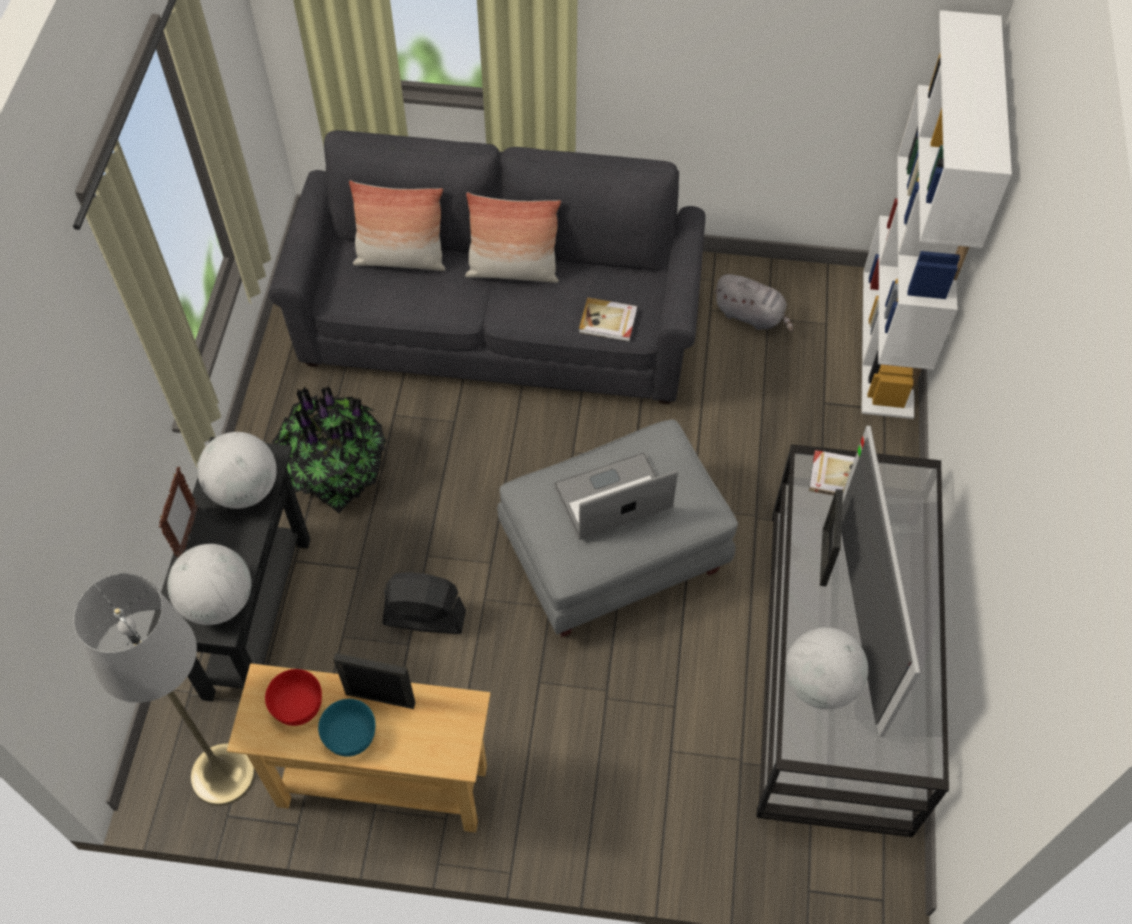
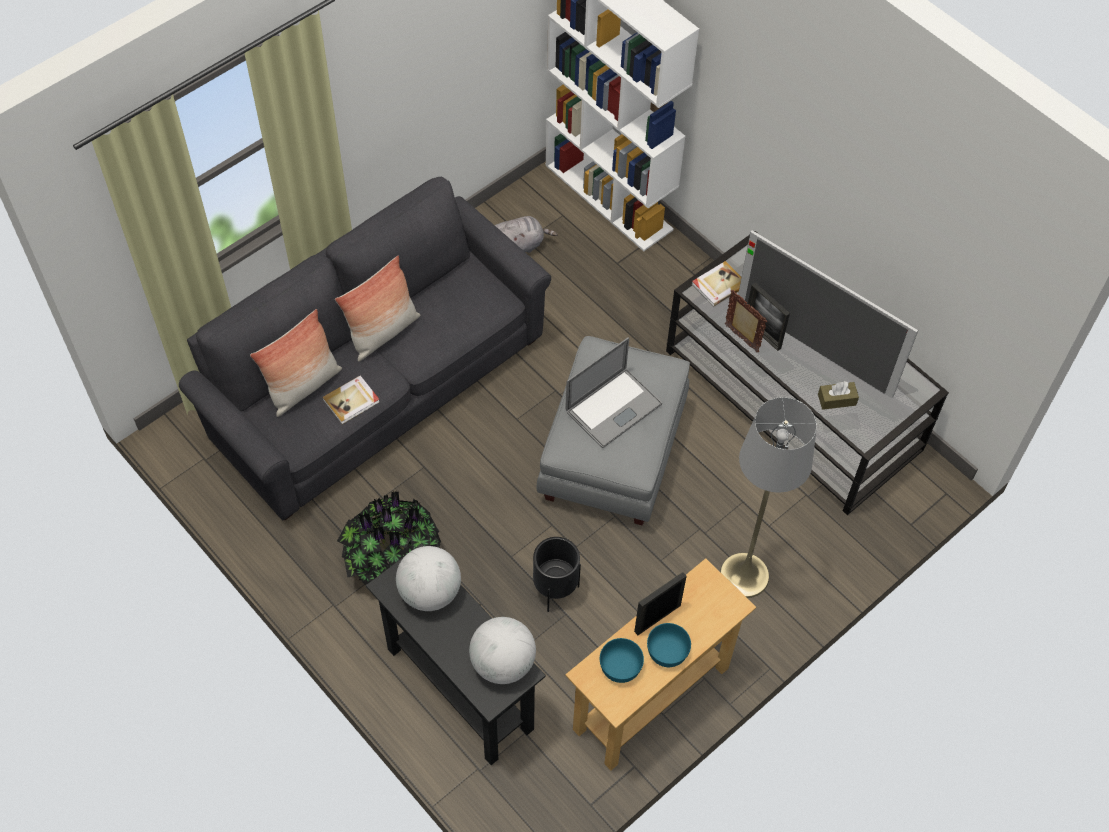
camera: 50 degrees left, 0 degrees up
grey floor lamp [73,573,255,806] -> grey floor lamp moved to [720,397,817,598]
picture frame [159,467,198,558] -> picture frame moved to [725,290,767,353]
red bowl [265,669,322,726] -> turquoise bowl [600,638,644,683]
black fan [382,572,466,634] -> black planter [533,537,581,612]
laptop [554,452,678,540] -> laptop turned 150 degrees counterclockwise [565,338,662,448]
book [579,297,638,342] -> book moved to [322,376,380,424]
globe [785,627,868,710] -> brown tissue box [818,381,859,410]

